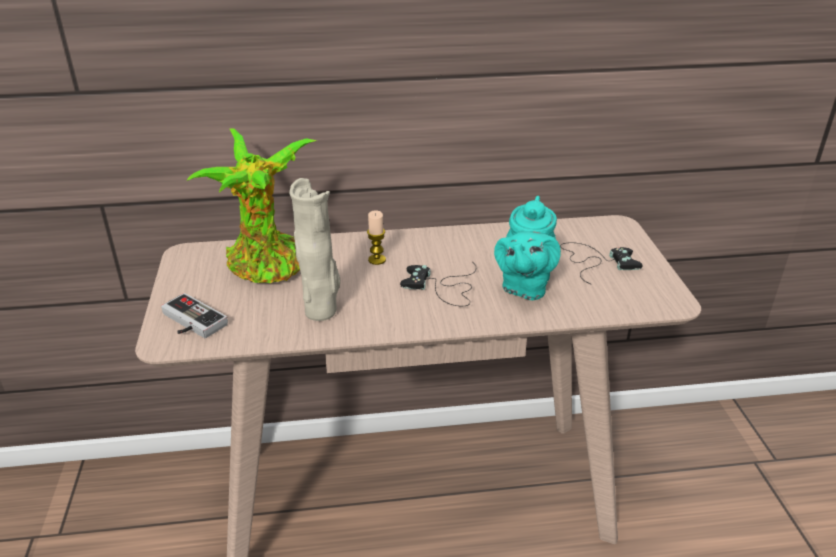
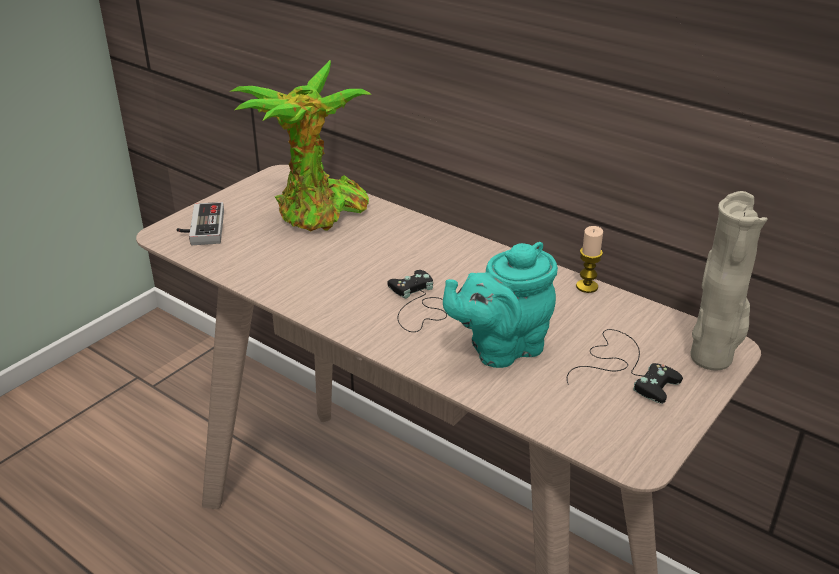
camera: 45 degrees right, 0 degrees up
beige vase [289,178,340,321] -> beige vase moved to [690,191,768,370]
candle [367,210,386,265] -> candle moved to [576,226,603,293]

